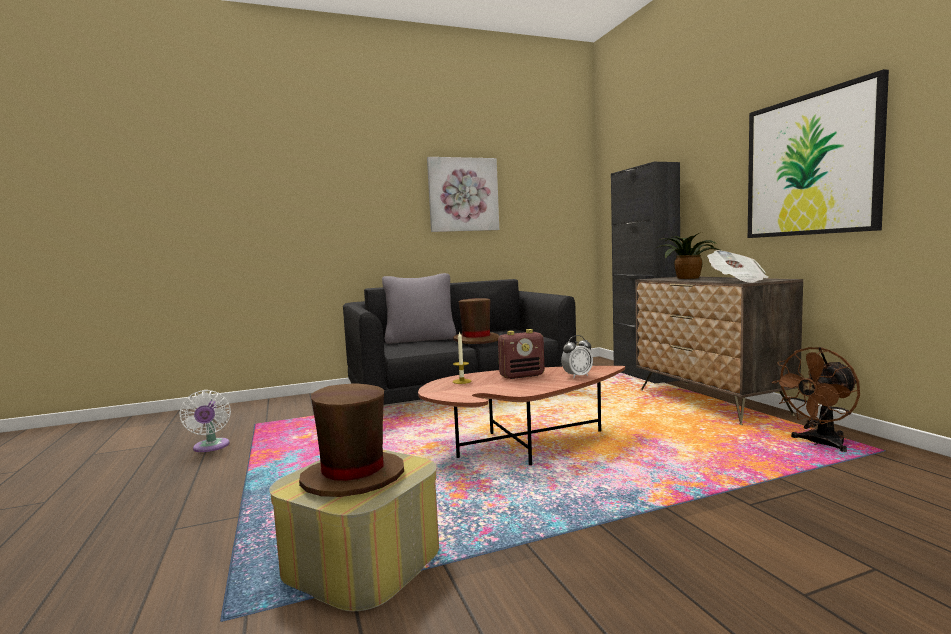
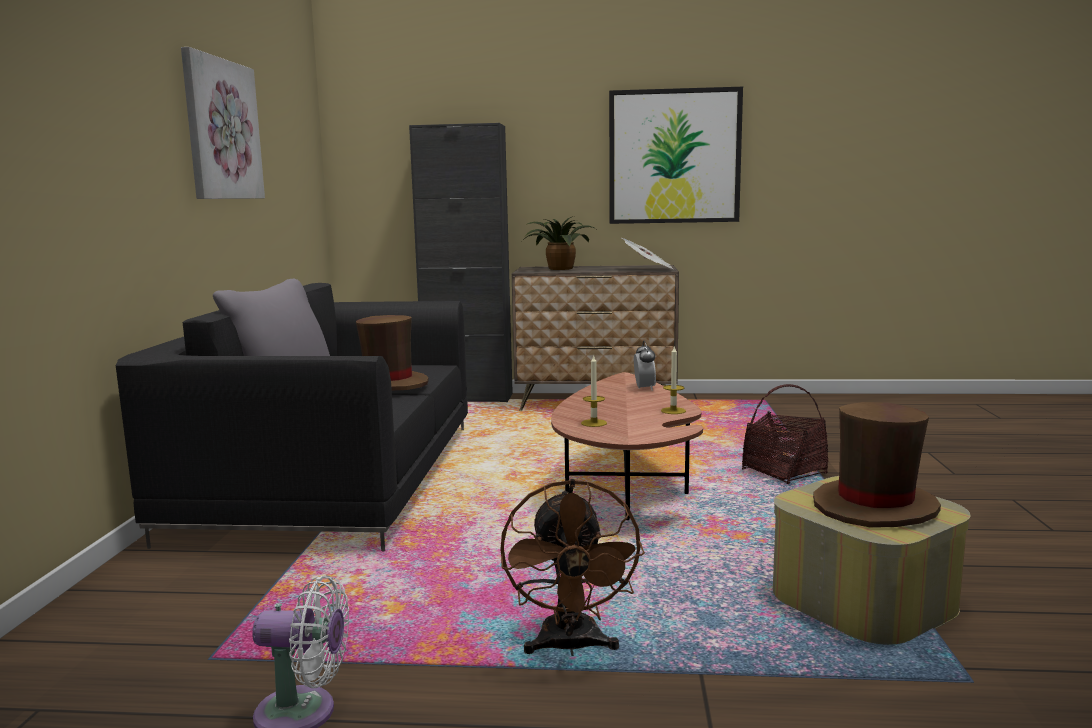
camera: 65 degrees left, 5 degrees up
radio [498,329,545,379] -> none
brown fan [772,347,860,452] -> brown fan moved to [500,479,645,656]
none -> candle [661,347,686,414]
none -> basket [742,384,828,484]

